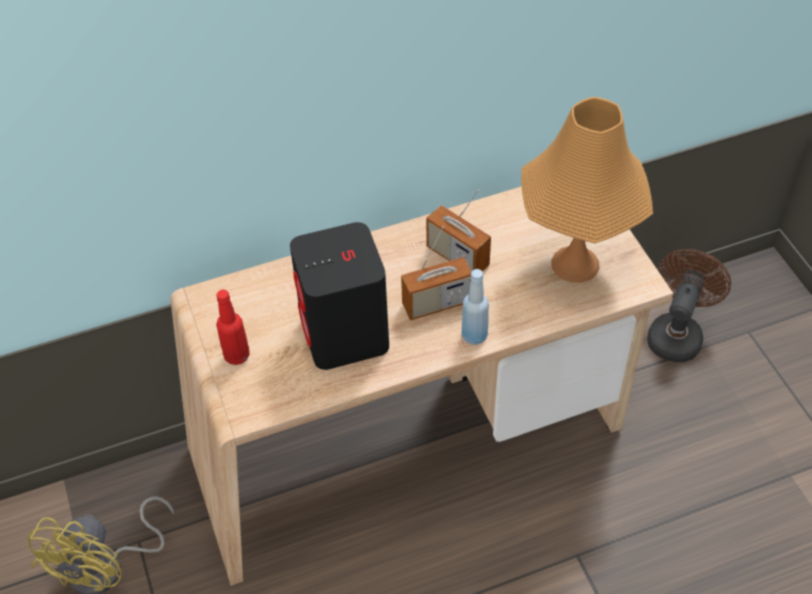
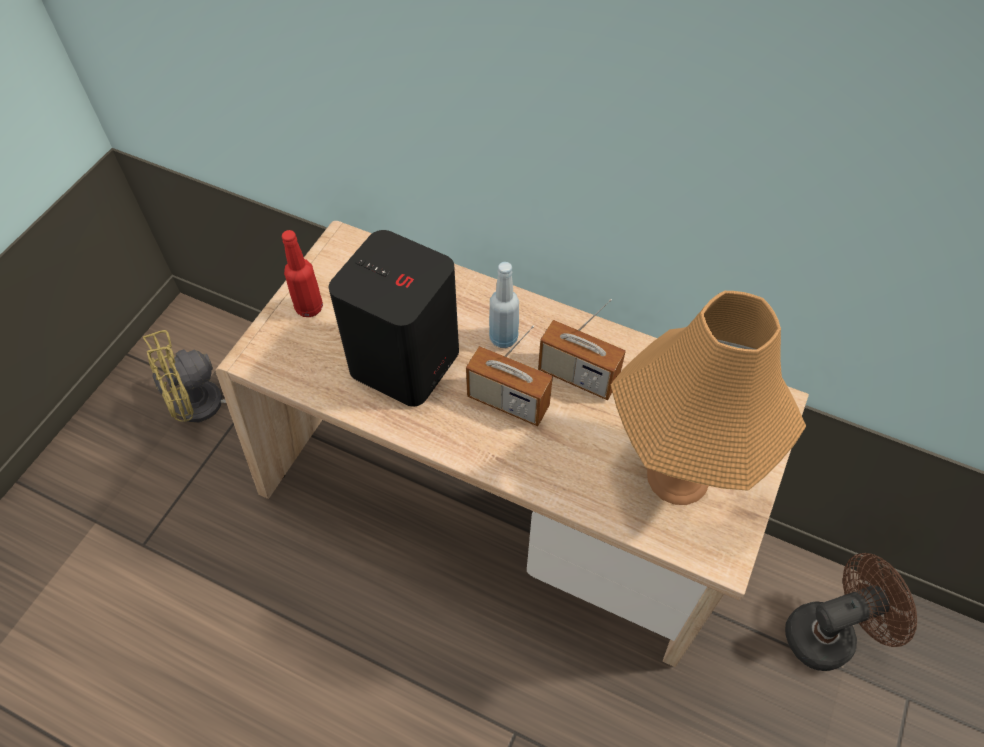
camera: 45 degrees right, 5 degrees up
radio [426,190,491,272] -> radio turned 60 degrees counterclockwise [538,299,626,400]
blue bottle [461,269,489,345] -> blue bottle moved to [489,262,519,348]

